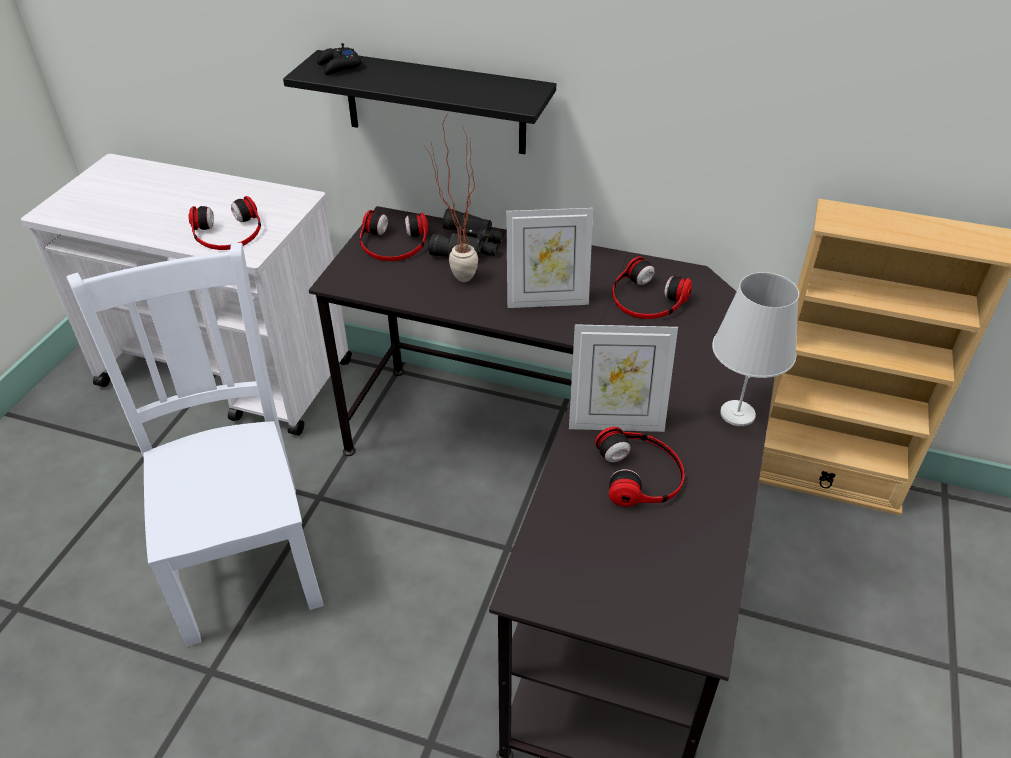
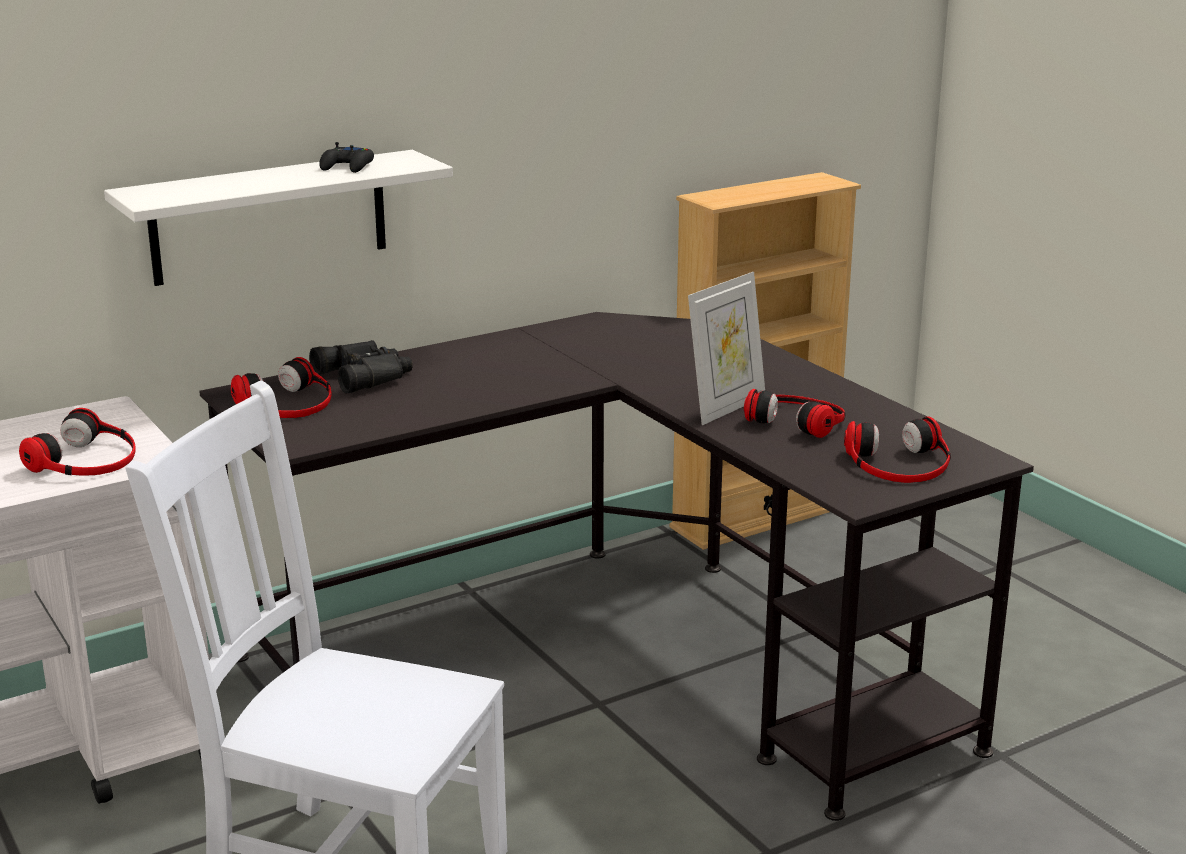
camera: 50 degrees left, 20 degrees down
black shelf [283,50,556,154] -> white shelf [104,150,453,286]
black game controller [317,43,362,75] -> black game controller moved to [319,142,374,173]
potted plant [424,115,478,282] -> none
picture frame [506,208,593,308] -> none
headphones [612,256,692,319] -> headphones moved to [844,416,951,483]
white table lamp [712,272,799,426] -> none

